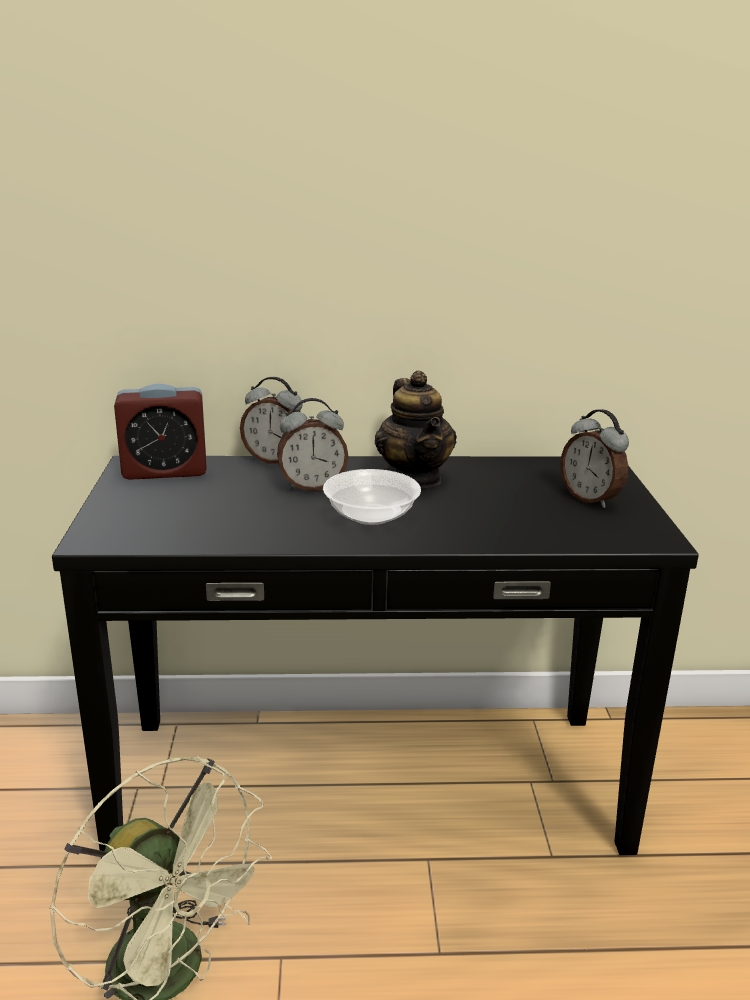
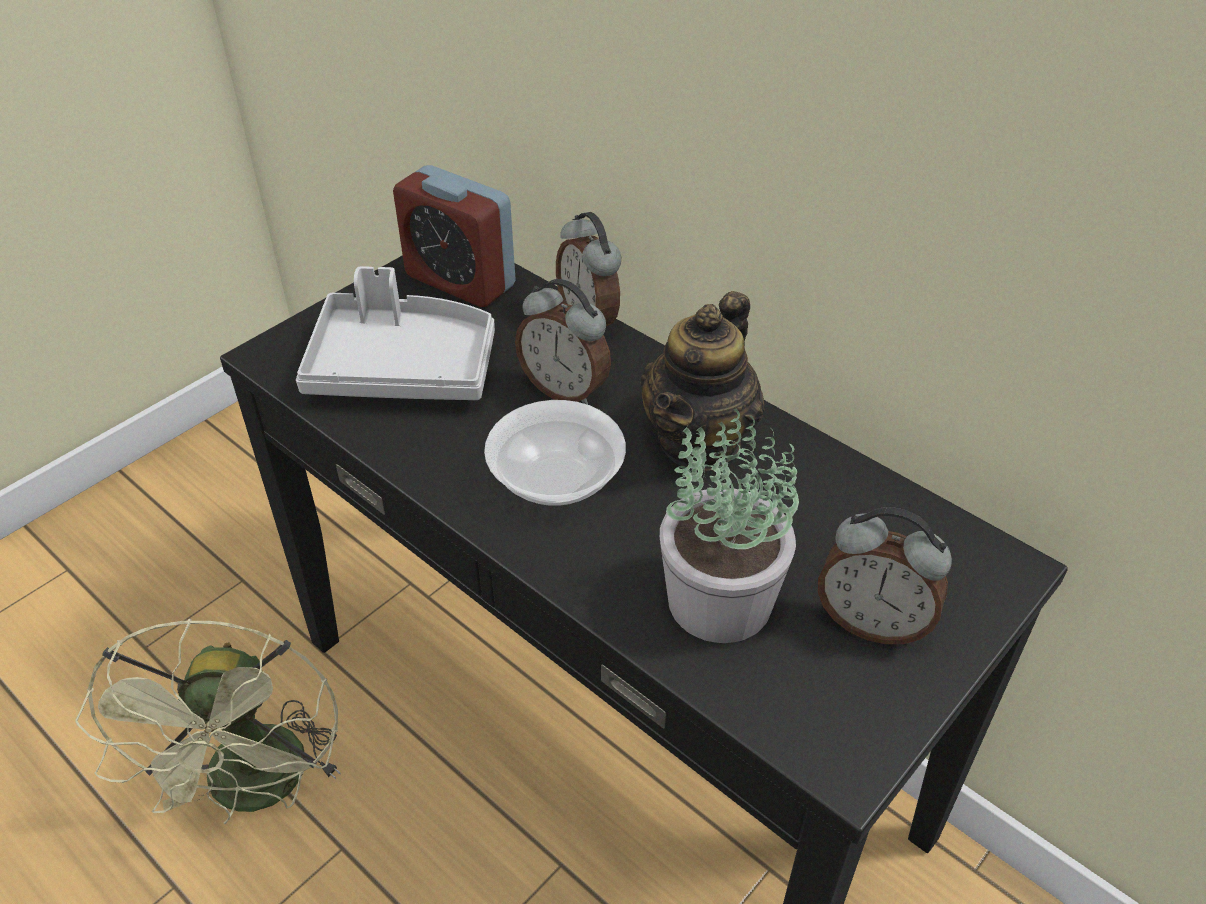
camera: 45 degrees right, 20 degrees up
alarm clock [560,409,629,508] -> alarm clock turned 75 degrees counterclockwise [818,507,952,644]
none -> grey tray [296,266,495,400]
none -> potted plant [660,409,799,643]

